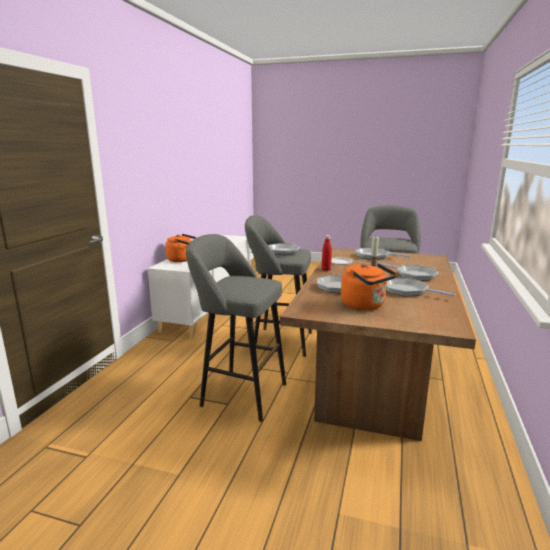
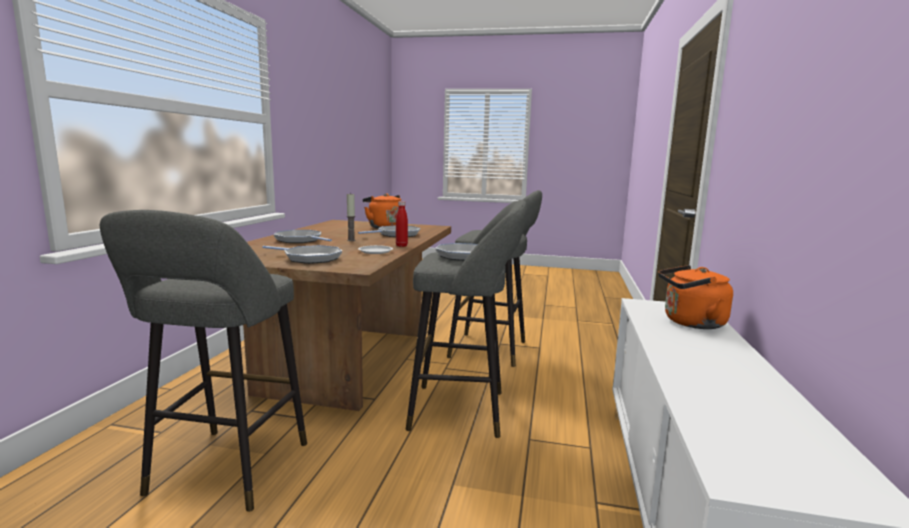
camera: 175 degrees right, 5 degrees down
frying pan [386,278,455,297] -> none

